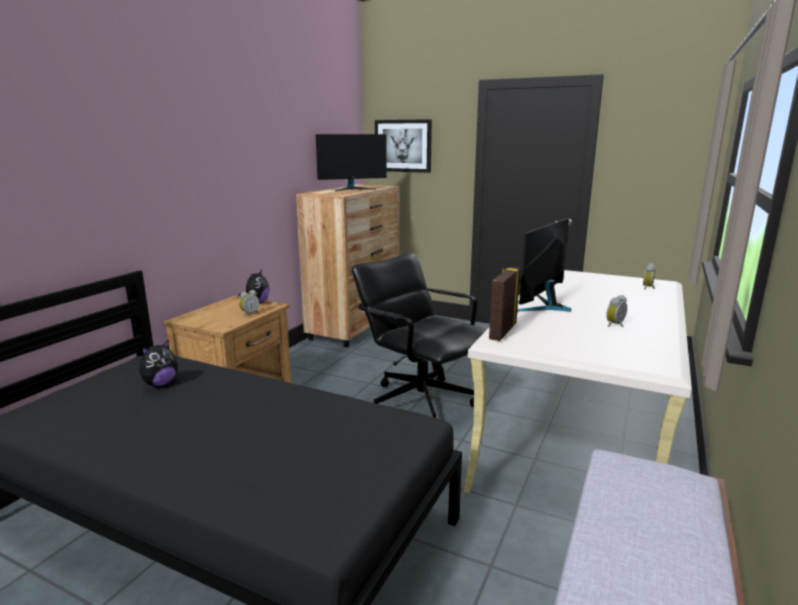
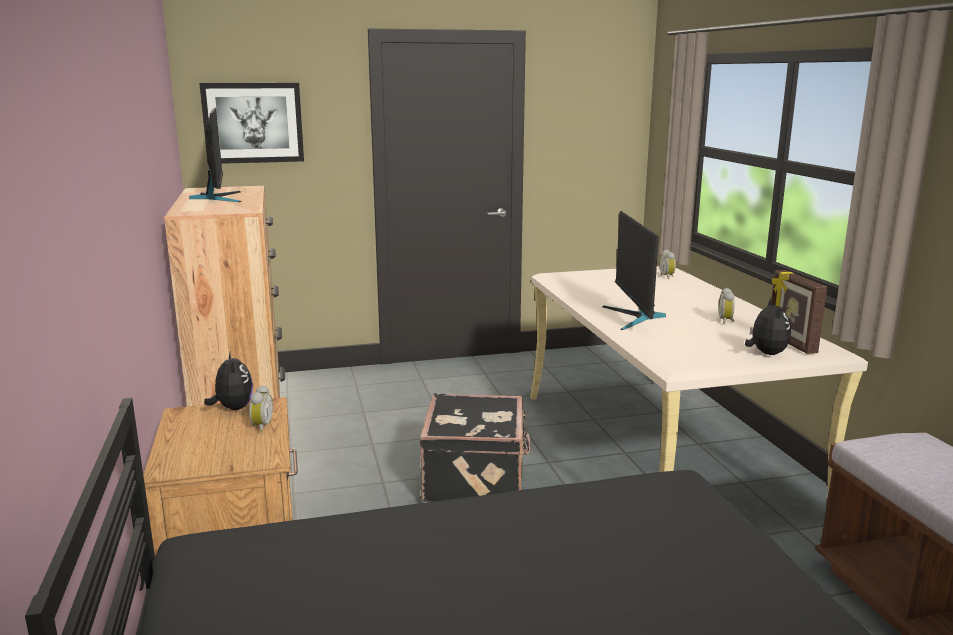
camera: 40 degrees left, 0 degrees up
plush toy [139,339,178,387] -> plush toy moved to [745,298,791,355]
monitor [316,134,387,191] -> monitor turned 45 degrees counterclockwise [189,108,241,202]
black office chair [352,253,487,418] -> black suitcase [420,393,531,503]
picture frame [489,267,520,341] -> picture frame moved to [771,270,827,354]

